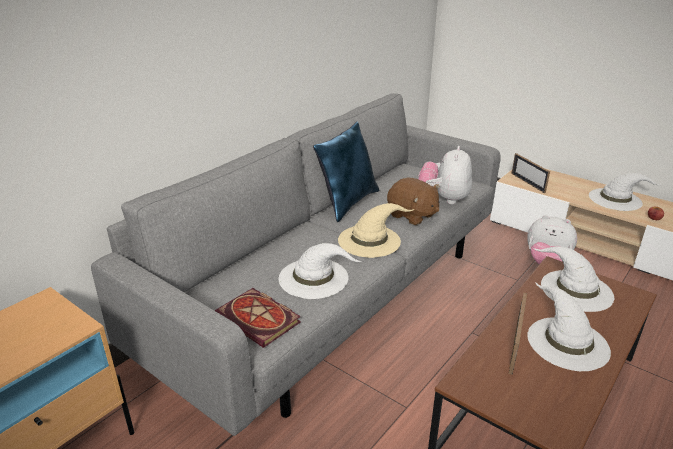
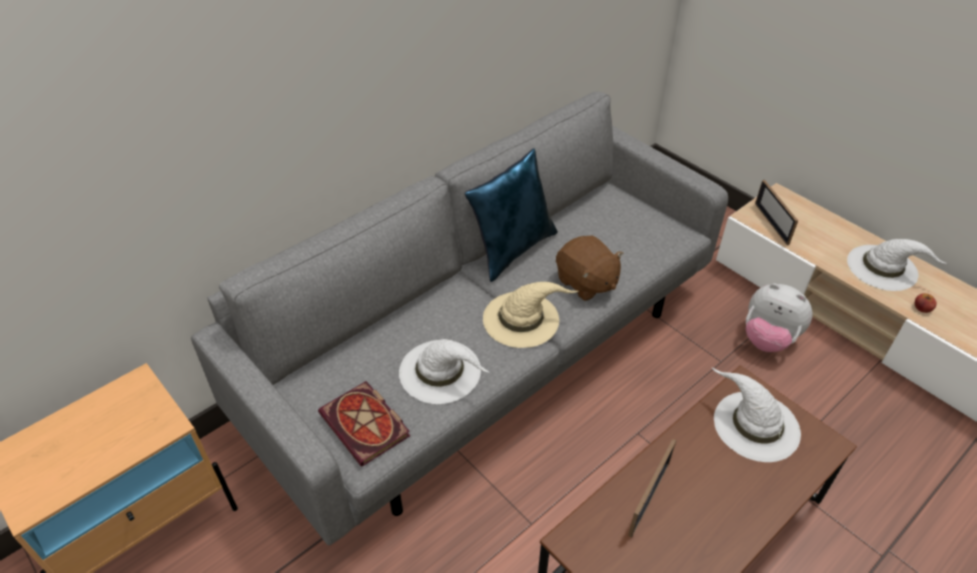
camera: 10 degrees right, 15 degrees up
plush toy [418,146,472,204] -> none
white hat [527,282,611,371] -> none

